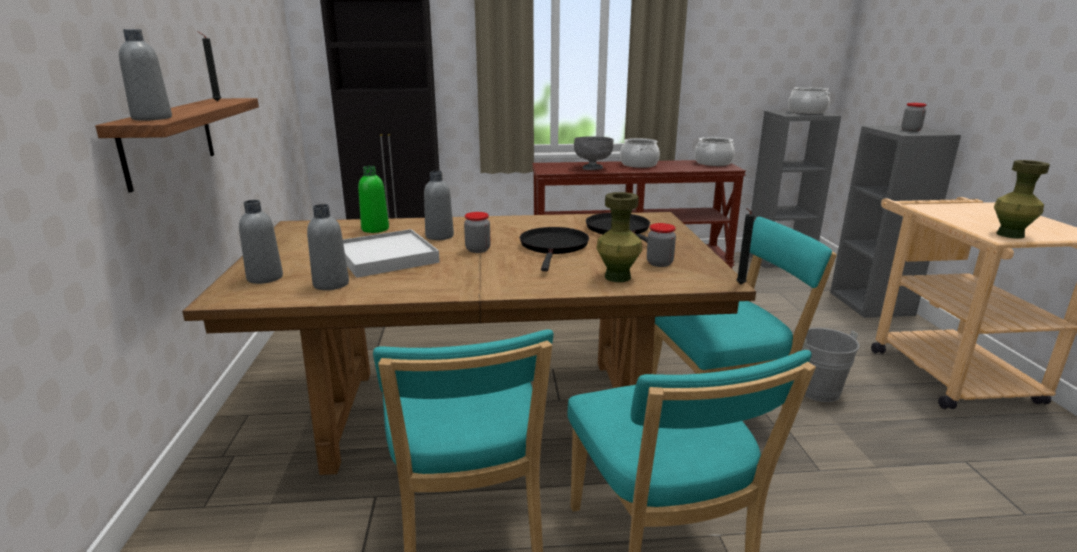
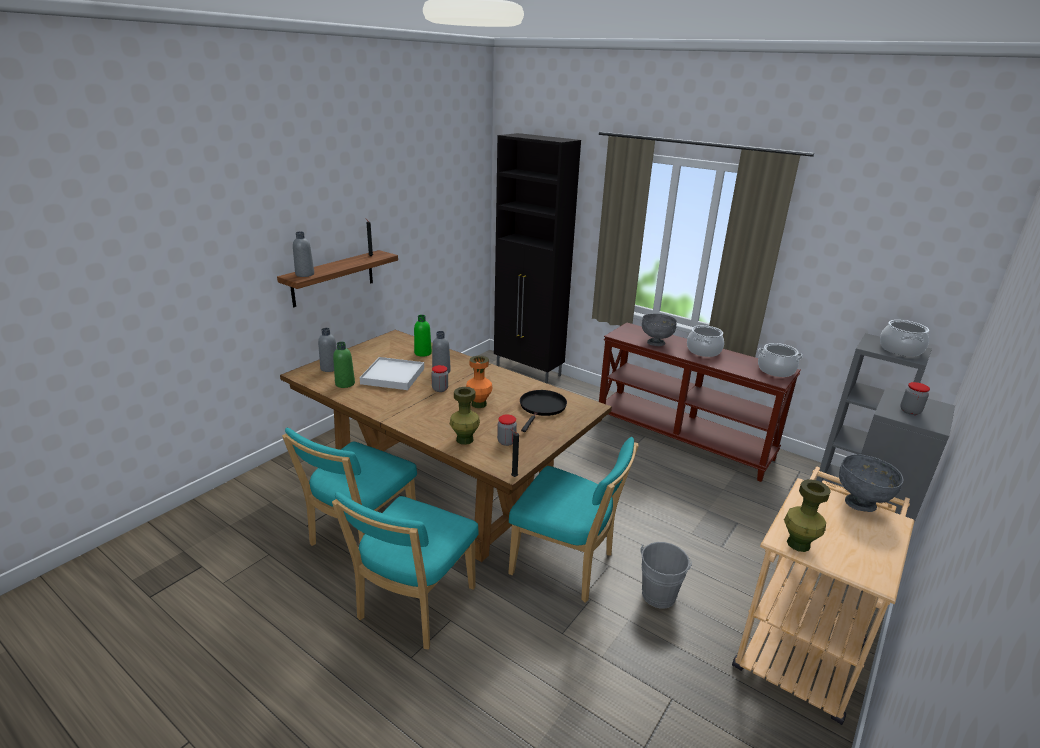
camera: 40 degrees right, 5 degrees up
grey bottle [307,204,349,290] -> green bottle [333,342,355,388]
black frying pan [520,227,589,271] -> orange vase [466,356,492,408]
none -> grey bowl [839,454,903,512]

